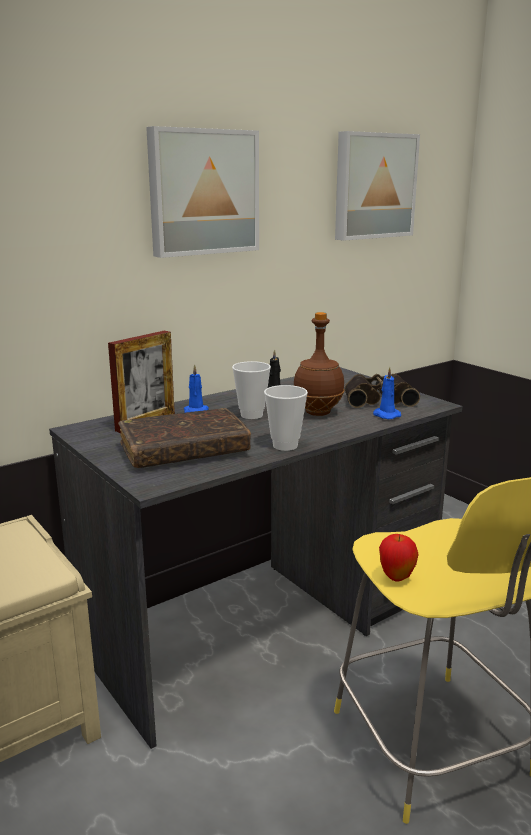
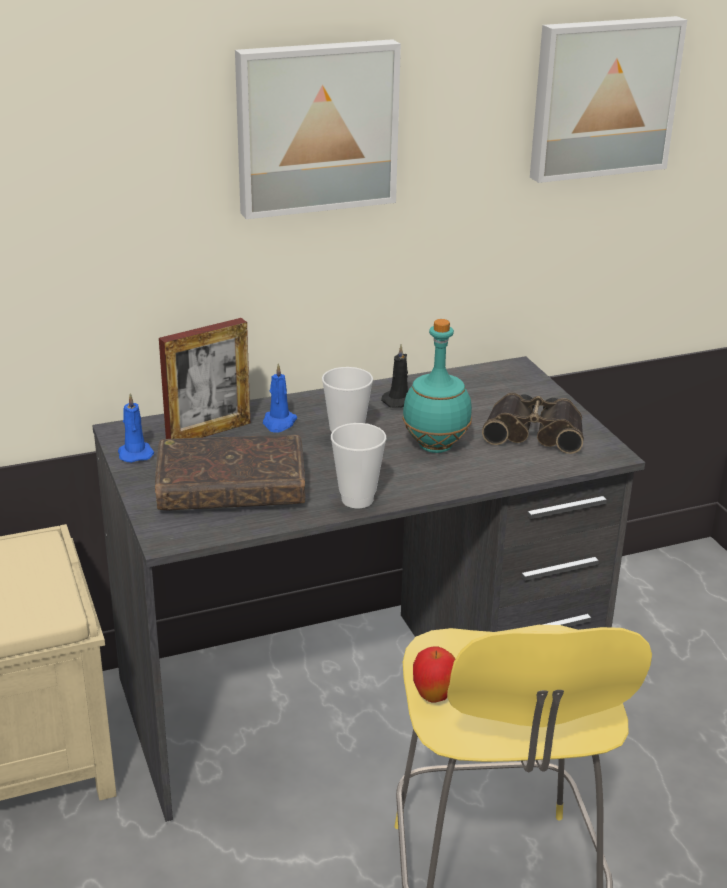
camera: 15 degrees right, 10 degrees up
brown bottle [294,312,345,416] -> turquoise bottle [402,319,472,453]
blue candle [373,367,401,419] -> blue candle moved to [118,393,154,463]

